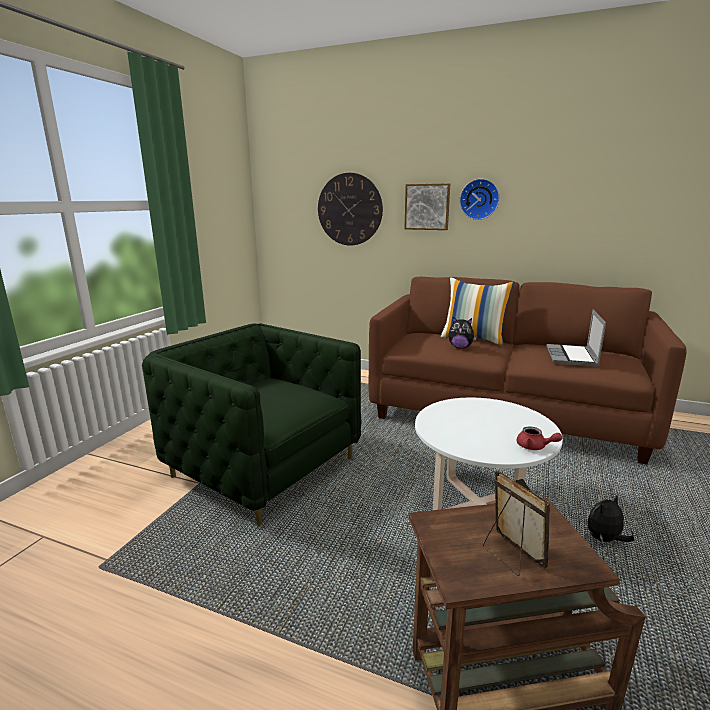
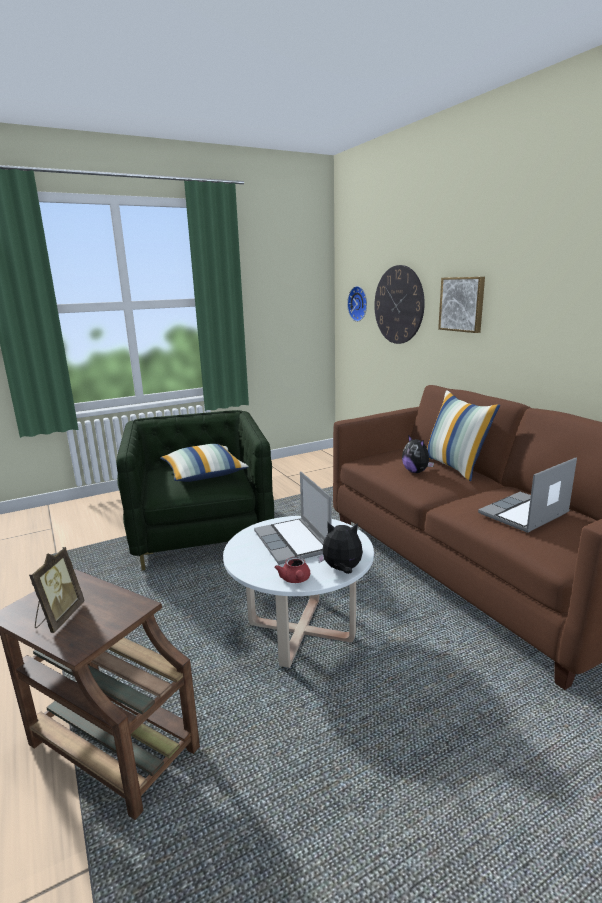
camera: 40 degrees right, 0 degrees up
wall clock [459,179,500,220] -> wall clock moved to [347,286,367,322]
plush toy [588,496,634,543] -> plush toy moved to [318,522,363,574]
none -> pillow [160,444,249,482]
none -> laptop [254,471,332,565]

